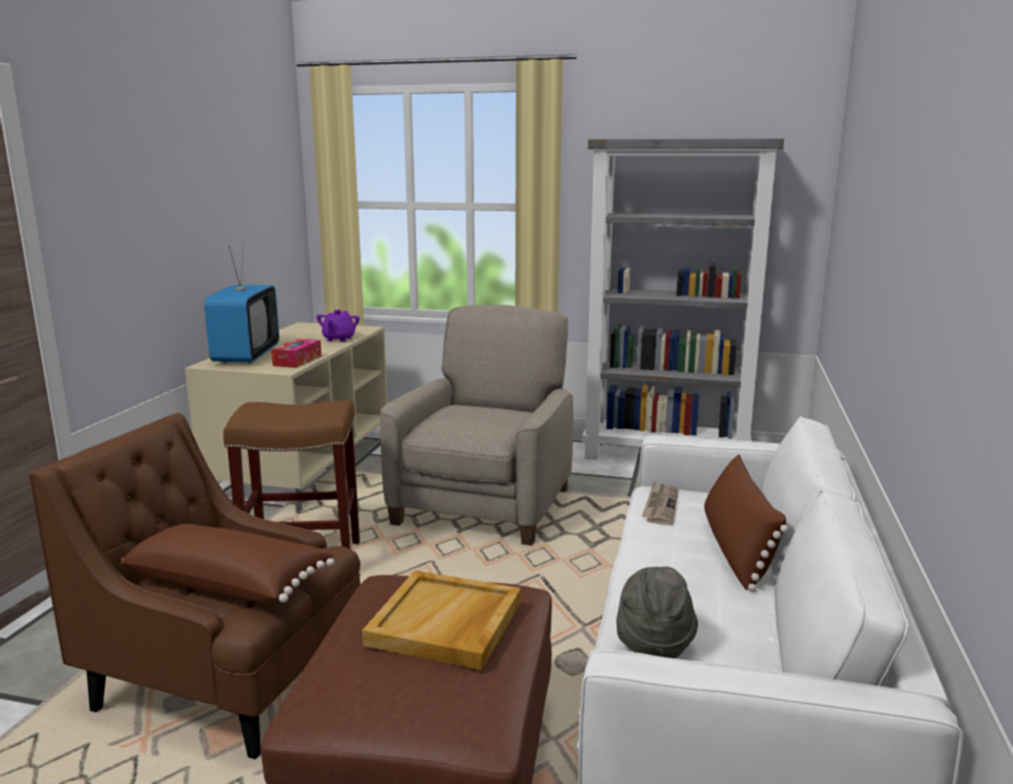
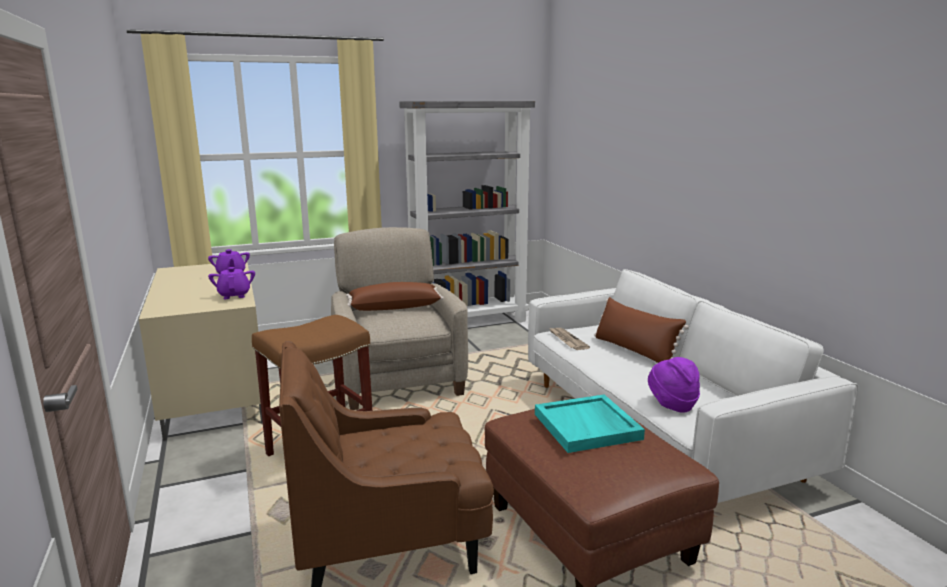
camera: 35 degrees left, 0 degrees up
brown pillow [121,524,335,603] -> brown pillow moved to [346,282,444,311]
television [204,242,279,363] -> none
tissue box [271,338,321,368] -> purple teapot [208,267,255,299]
beige tray [362,570,521,670] -> turquoise tray [535,394,645,453]
grey hat [616,566,698,659] -> purple hat [648,357,700,413]

